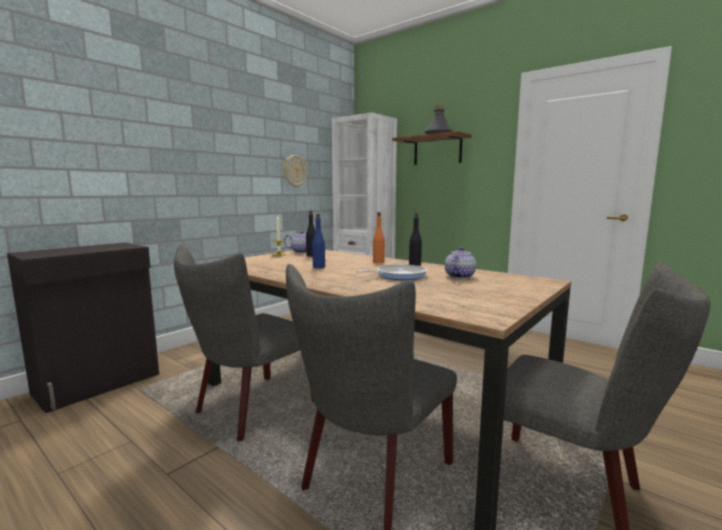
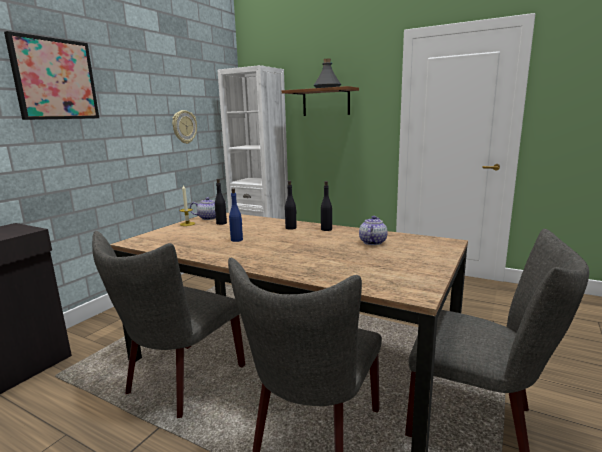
camera: 10 degrees left, 5 degrees up
frying pan [356,264,427,280] -> none
orange bottle [373,212,385,263] -> black bottle [285,181,297,230]
none -> picture [4,31,99,120]

